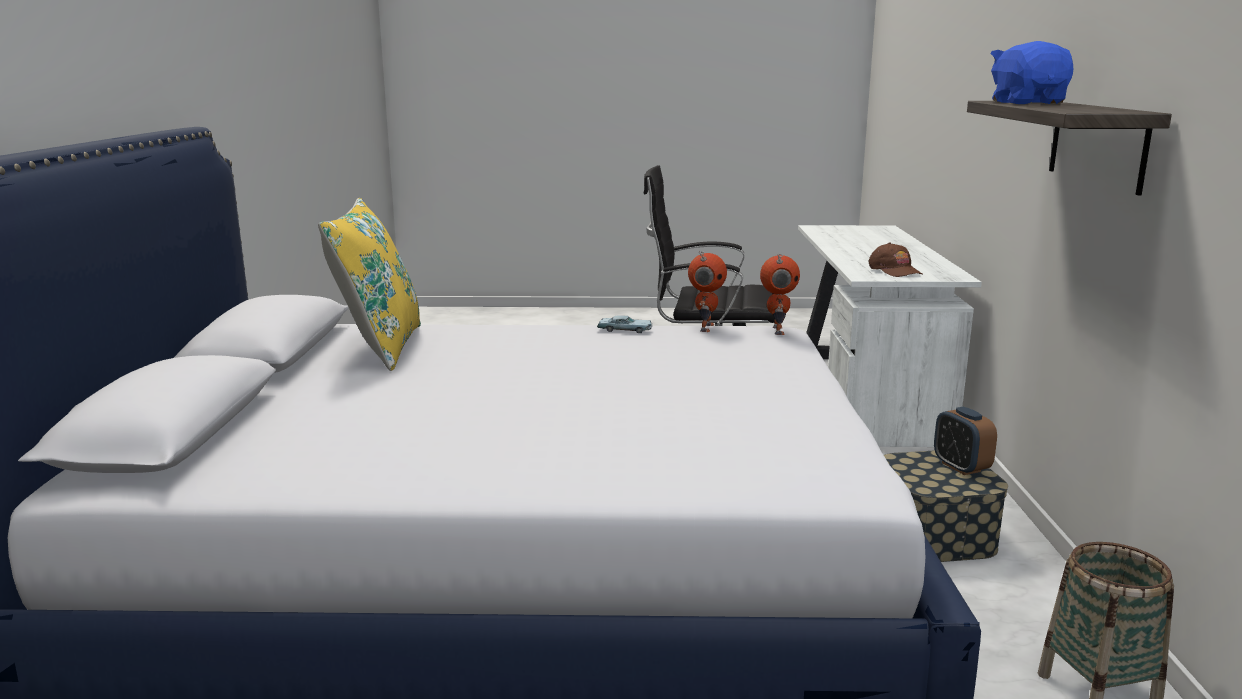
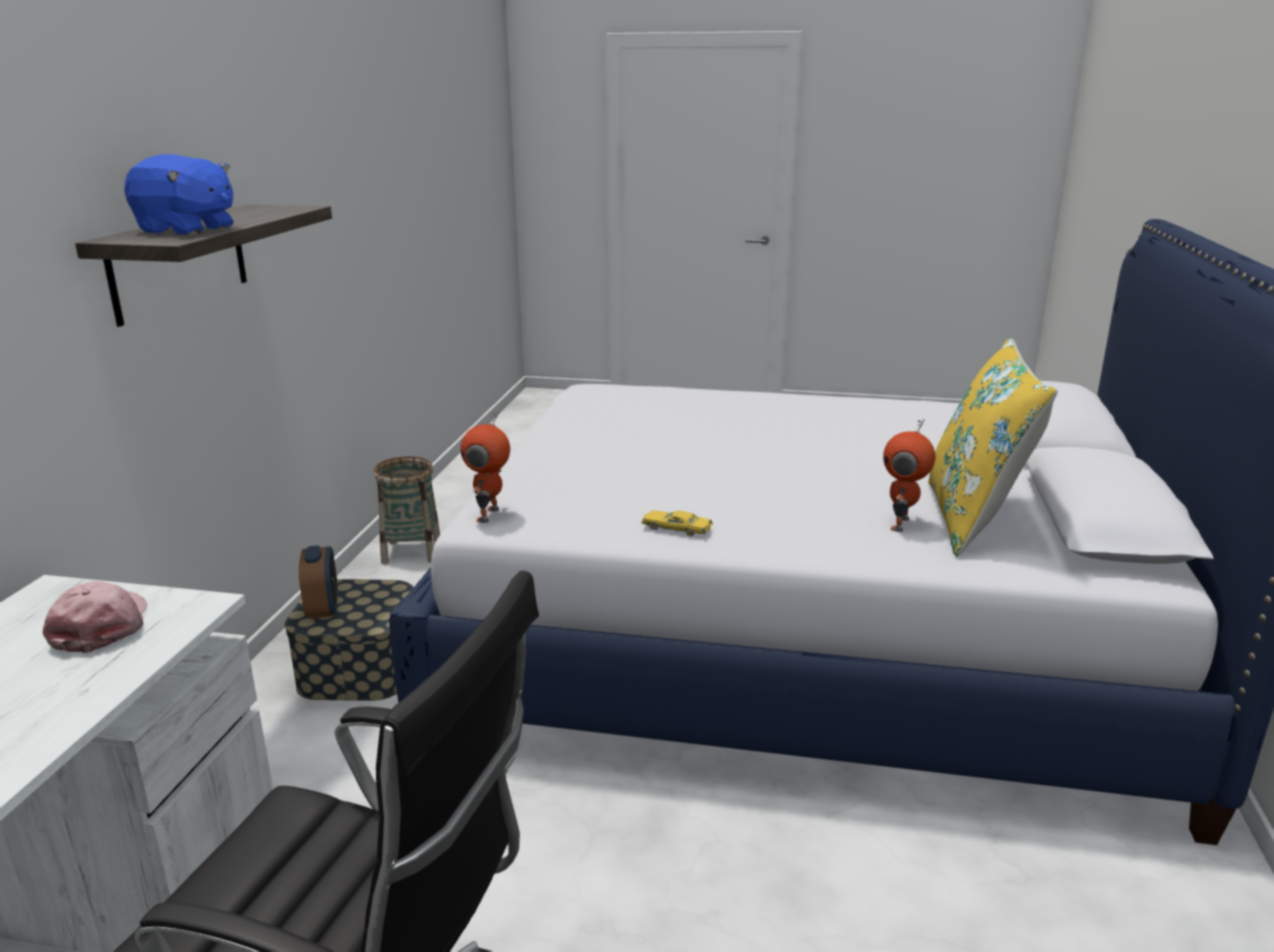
camera: 170 degrees left, 5 degrees up
blue toy car [597,315,652,333] -> yellow toy car [641,510,713,536]
toy robot [688,251,727,332] -> toy robot moved to [883,419,935,532]
brown cap [868,243,922,277] -> pink cap [43,581,147,653]
blue plush toy [990,41,1073,104] -> blue plush toy turned 75 degrees counterclockwise [124,154,234,236]

